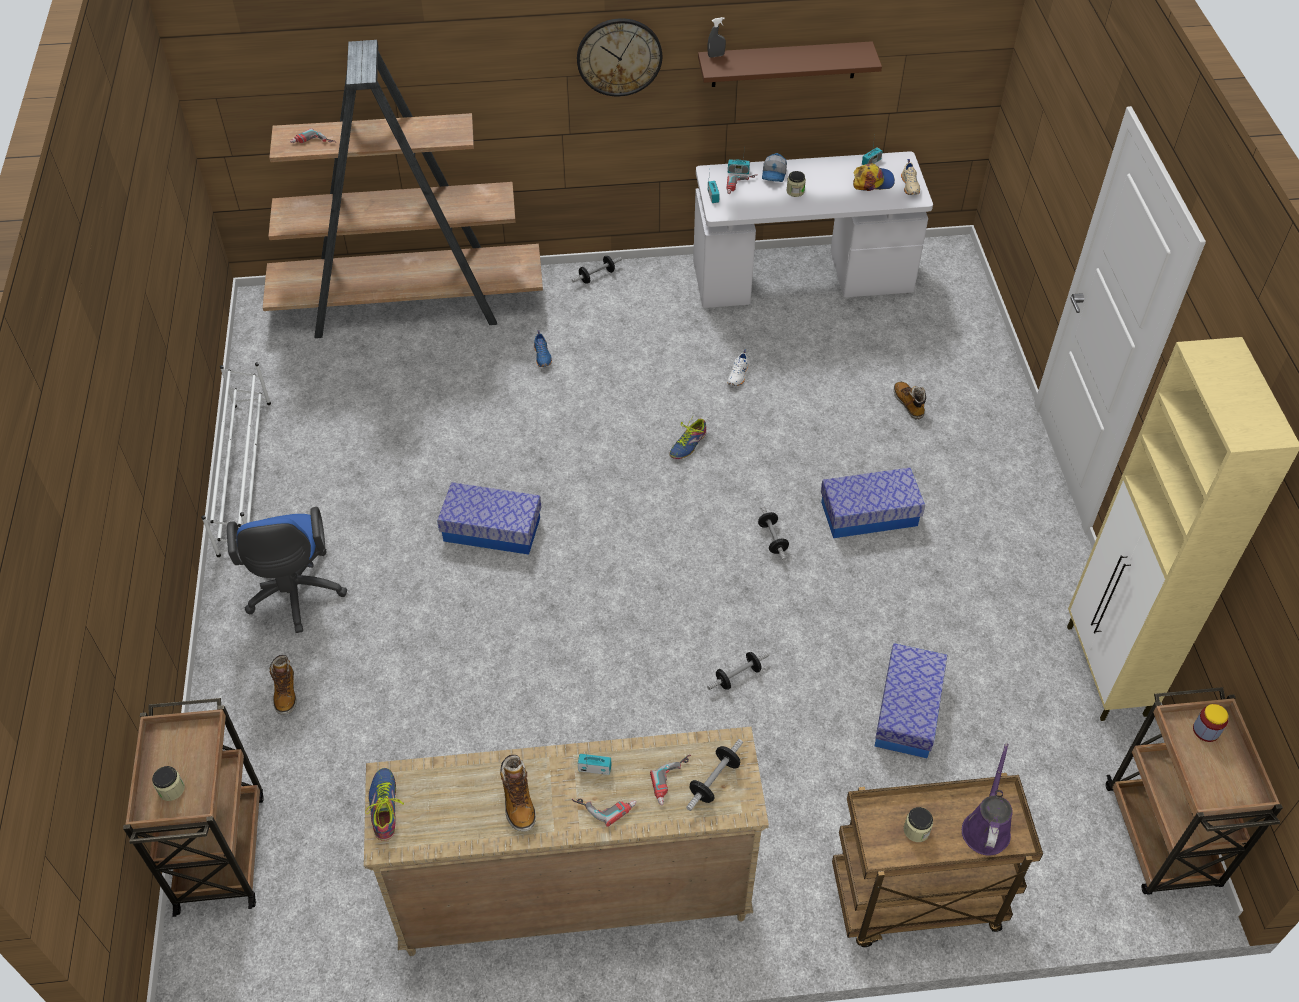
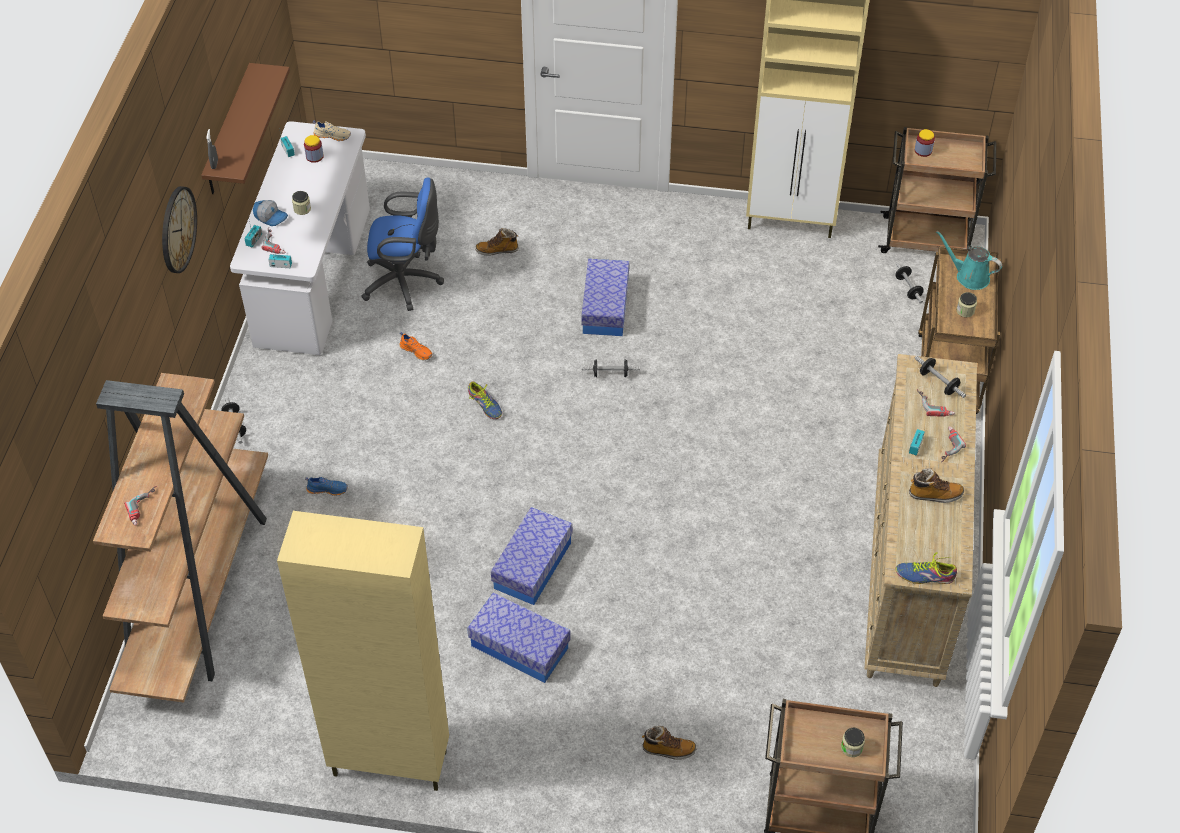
camera: 75 degrees left, 0 degrees up
white shoe rack [201,362,271,557] -> beige cabinet [277,511,449,791]
blue office chair [227,507,347,633] -> blue office chair moved to [361,178,444,311]
dumbbell [707,652,770,690] -> dumbbell moved to [896,262,923,304]
white shoe [727,349,749,386] -> orange shoe [399,332,432,360]
cap [853,163,895,191] -> jar [304,135,324,163]
storage box [874,643,947,758] -> storage box moved to [467,593,571,683]
purple watering can [962,743,1013,856] -> turquoise watering can [936,231,1002,290]

